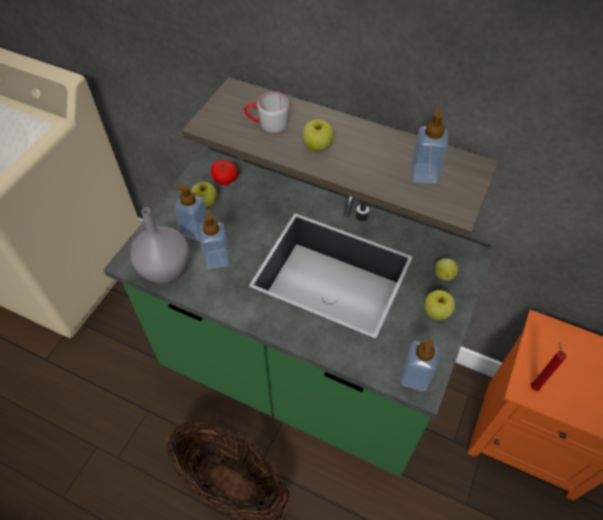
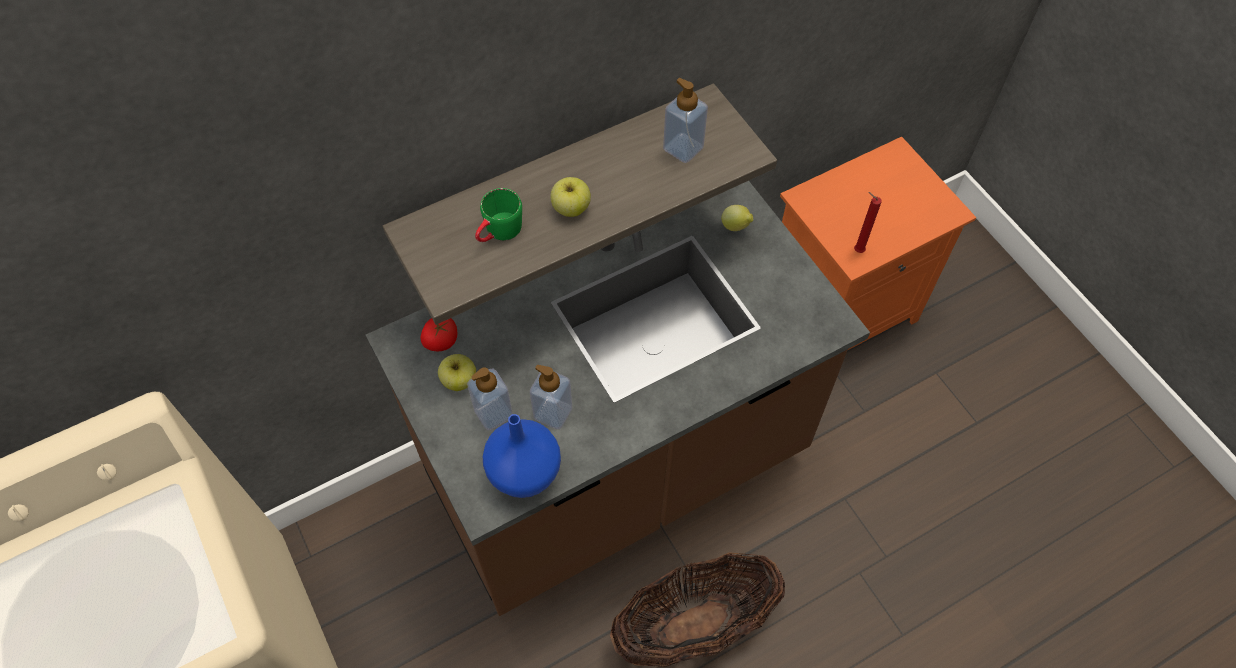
camera: 55 degrees left, 5 degrees up
green counter [103,148,495,477] -> brown counter [366,181,870,616]
grey vase [130,208,189,283] -> blue vase [483,414,561,498]
grey mug [244,92,289,133] -> green mug [475,188,522,242]
soap dispenser [401,339,440,392] -> none
apple [424,290,455,320] -> none

